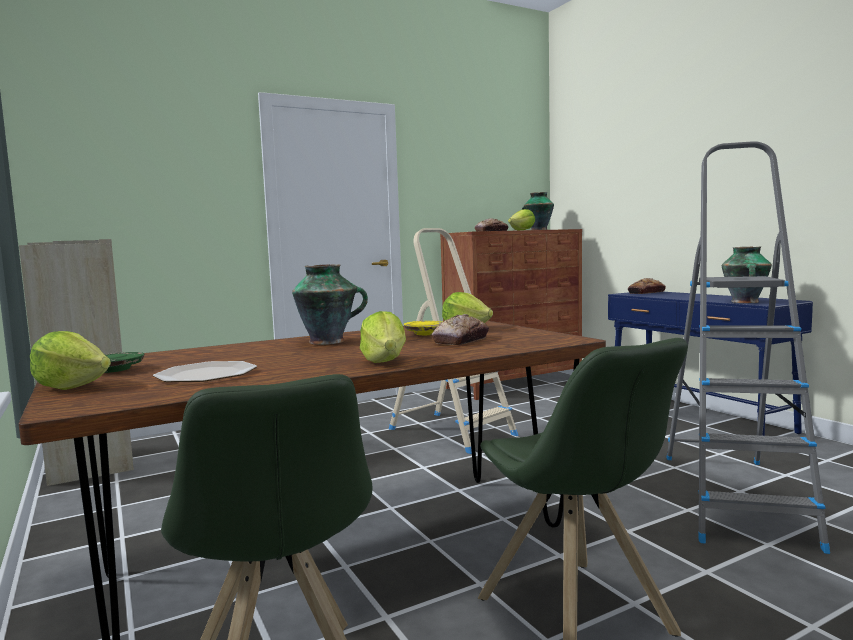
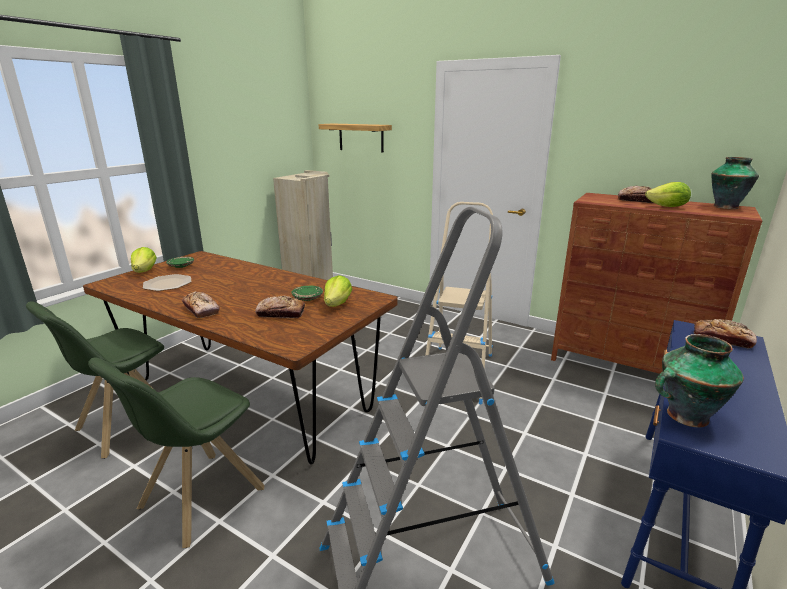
camera: 60 degrees right, 15 degrees up
vase [292,264,368,345] -> none
lettuce [360,311,406,363] -> bread [182,291,220,318]
yellow plate [404,321,442,335] -> green plate [291,286,323,301]
none -> shelf [319,124,392,153]

